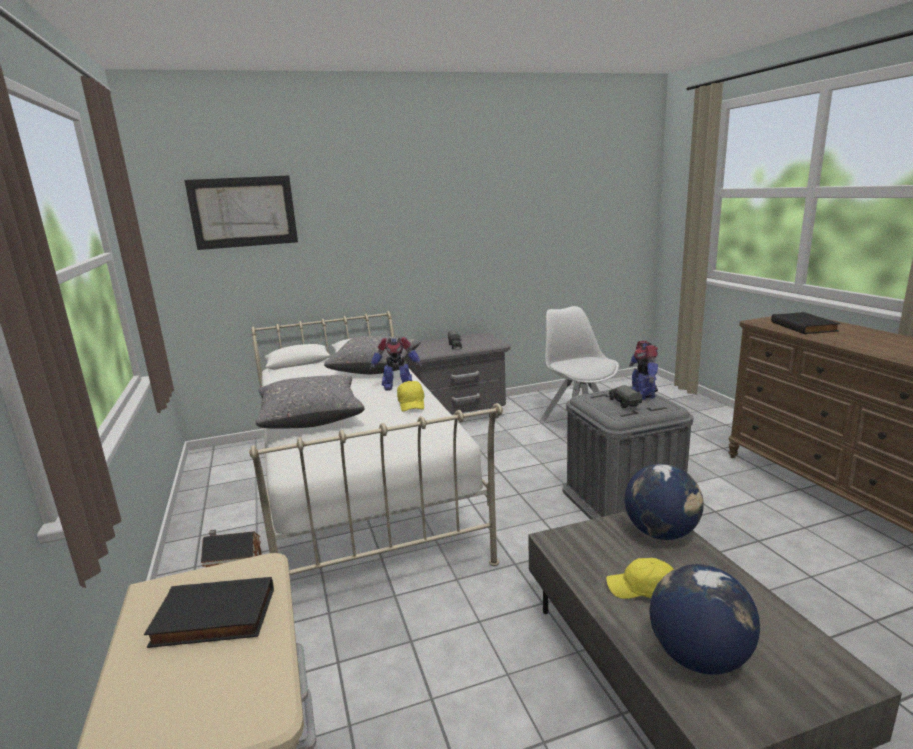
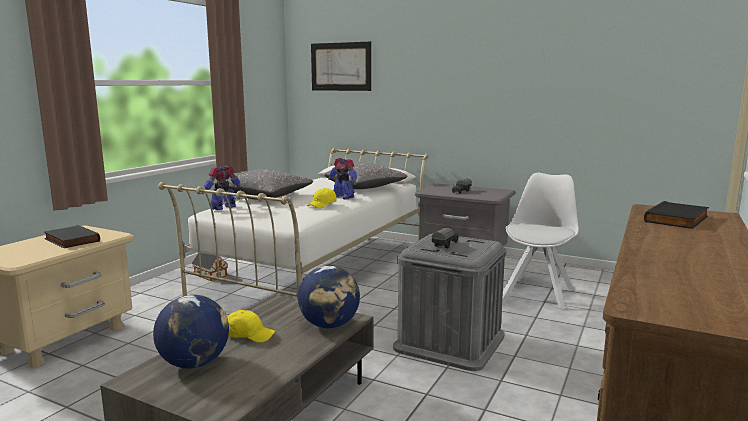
camera: 45 degrees right, 5 degrees down
yellow cap [606,558,674,599] -> yellow cap turned 135 degrees clockwise [227,310,275,343]
toy robot [629,341,658,400] -> toy robot moved to [202,166,240,210]

